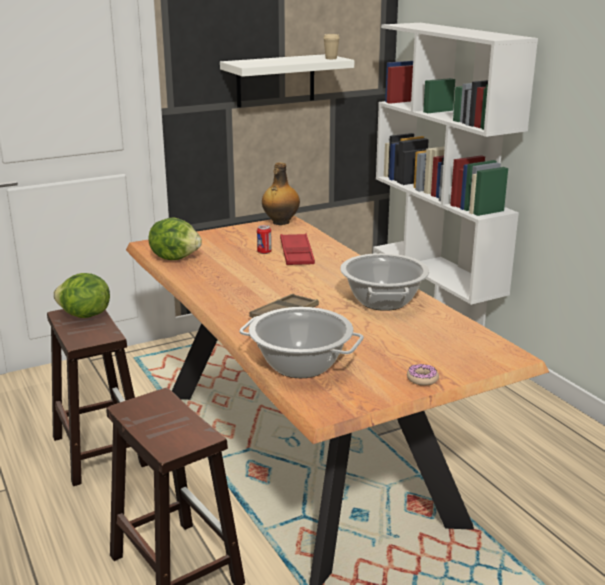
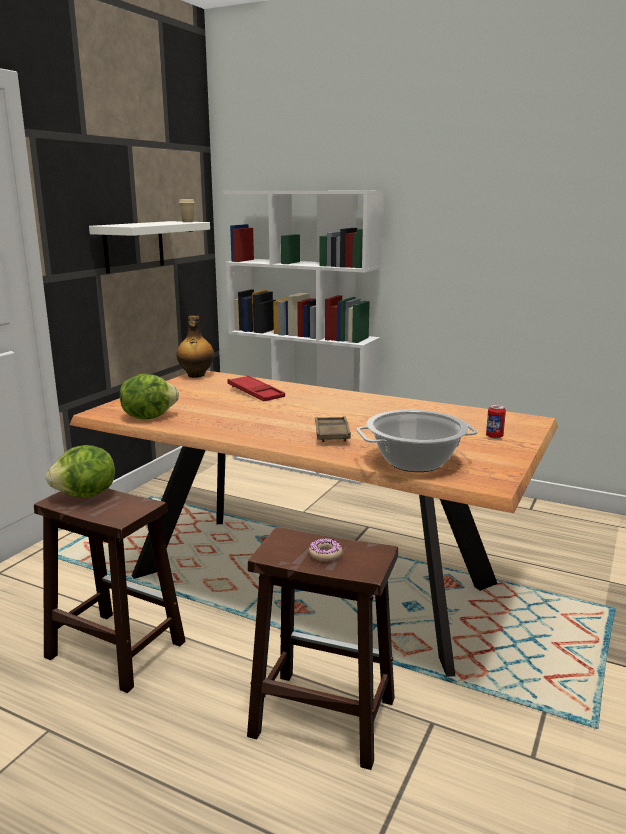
camera: 35 degrees left, 5 degrees down
can [257,225,272,254] -> can moved to [486,404,506,439]
cooking pot [340,253,429,311] -> none
donut [407,364,439,386] -> donut moved to [309,538,342,561]

